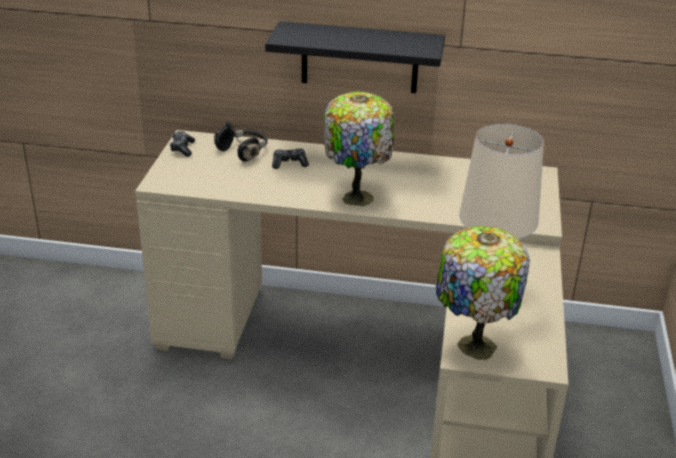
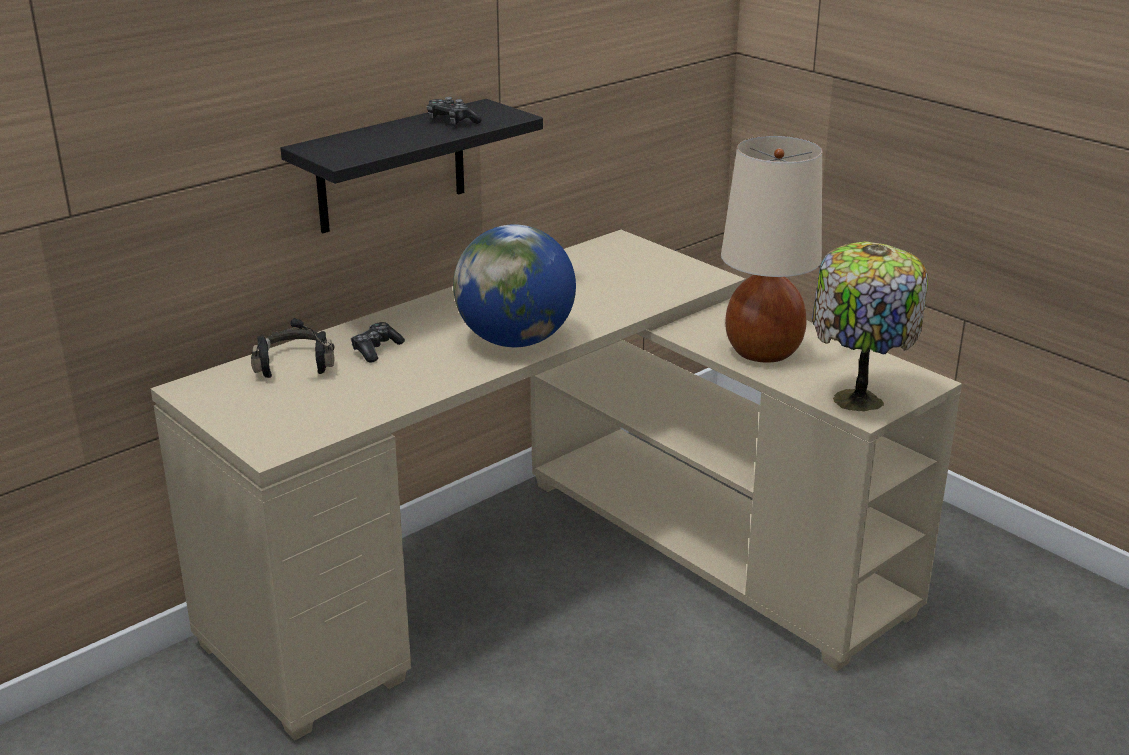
camera: 50 degrees left, 5 degrees down
game controller [170,131,195,157] -> game controller moved to [427,97,482,125]
table lamp [324,91,394,206] -> globe [453,224,576,347]

